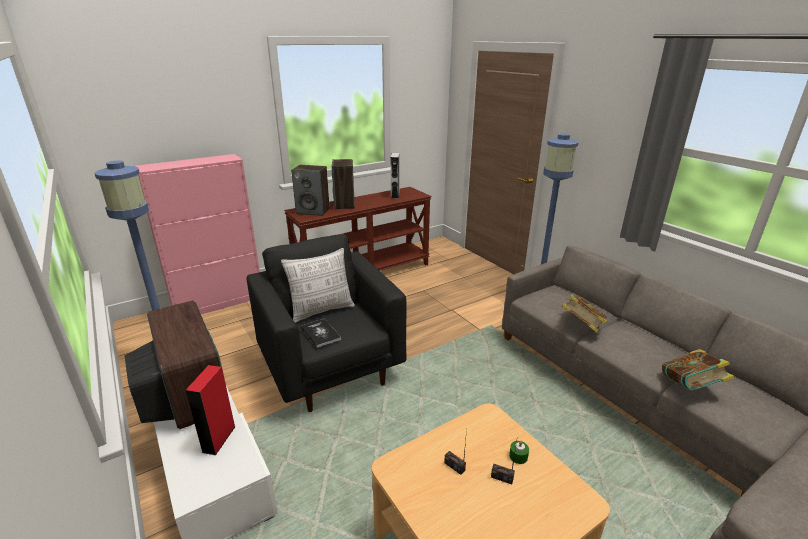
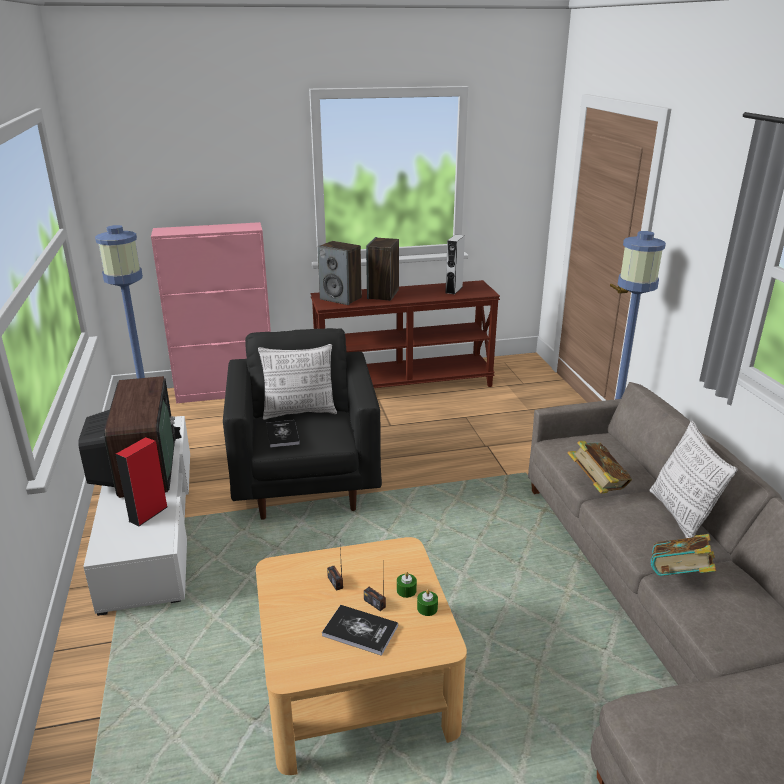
camera: 20 degrees right, 0 degrees up
none -> book [322,605,398,656]
none -> green candle [417,589,438,616]
none -> pillow [650,421,738,538]

